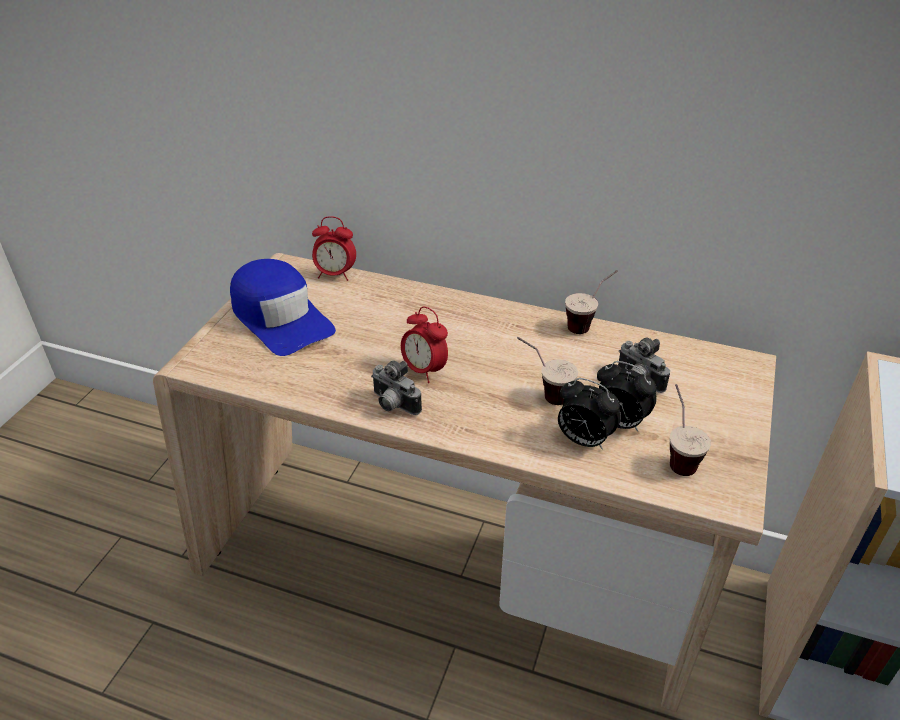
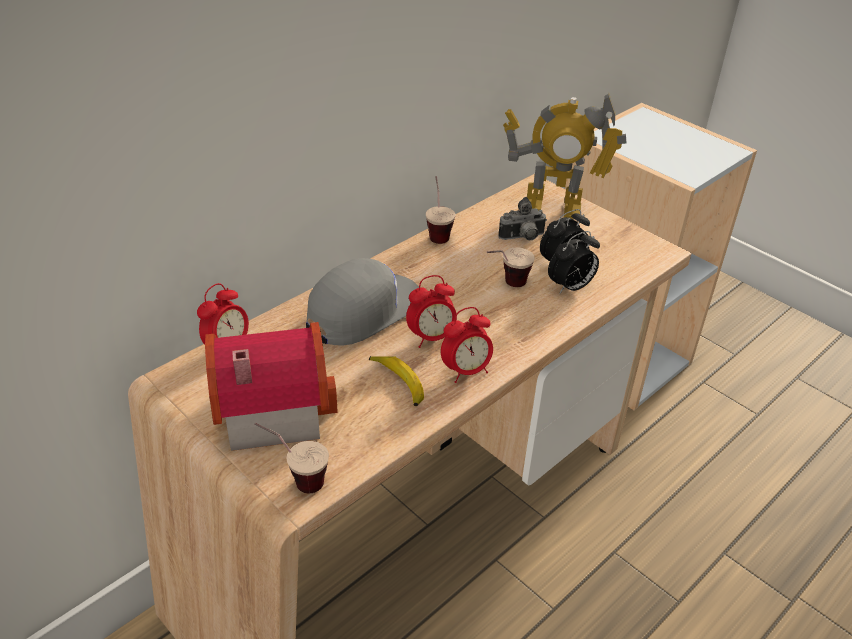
camera: 65 degrees left, 0 degrees up
blue cap [230,259,336,356] -> toy house [205,322,338,451]
camera [371,360,422,415] -> alarm clock [441,307,493,383]
cup [670,384,711,476] -> cup moved to [254,422,329,493]
none -> grey cap [306,258,419,345]
none -> banana [369,356,424,406]
none -> toy robot [503,94,626,219]

